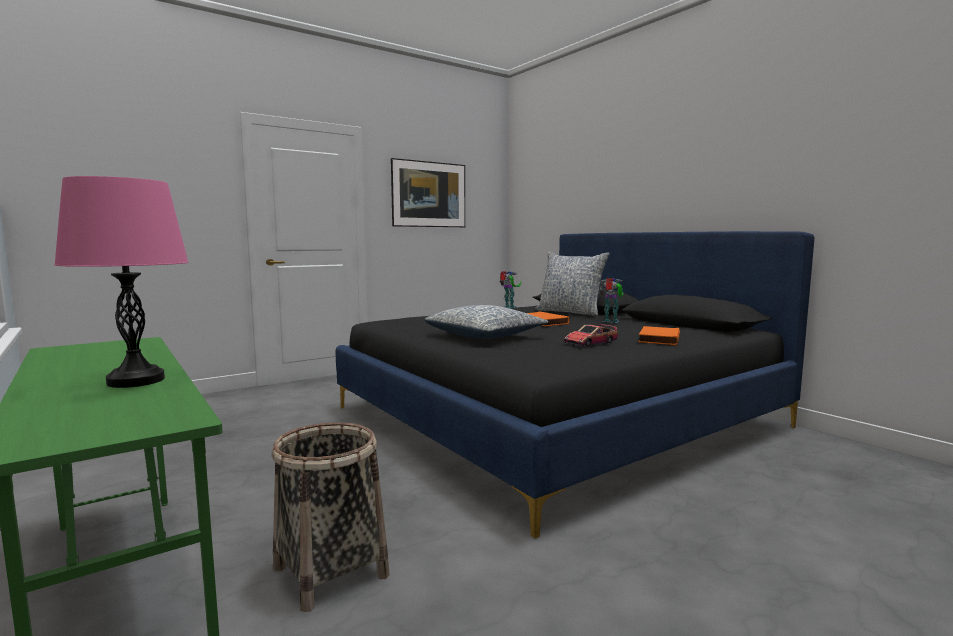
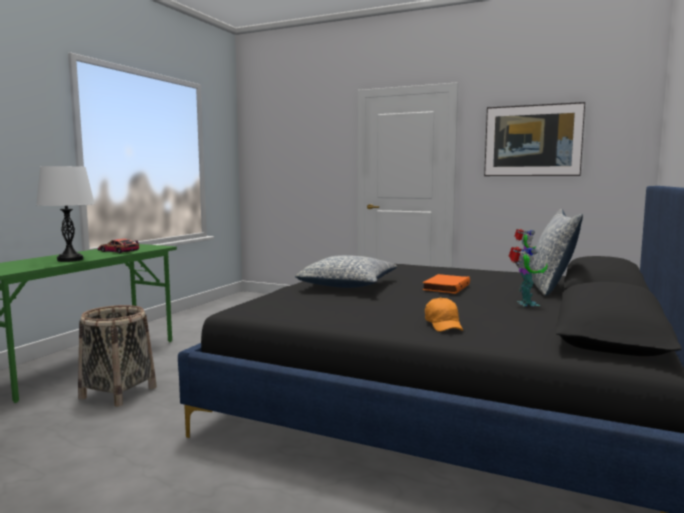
camera: 60 degrees right, 0 degrees up
pink table lamp [54,176,188,388] -> white table lamp [36,166,95,262]
toy car [563,324,618,347] -> toy car moved to [98,239,139,253]
orange book [638,326,680,345] -> orange cap [425,298,463,332]

